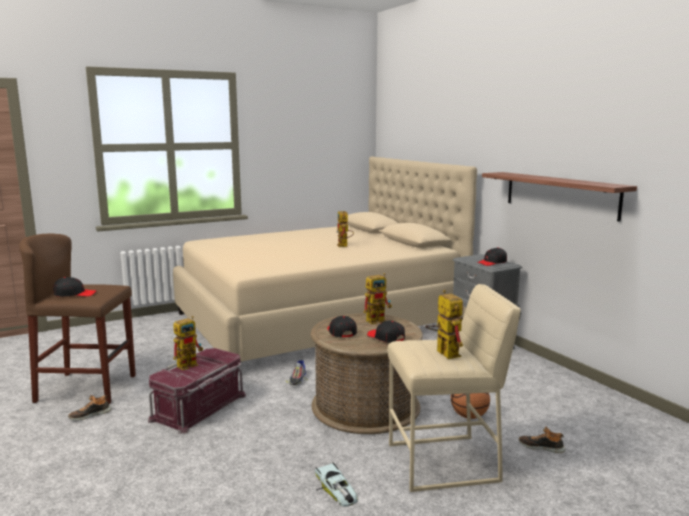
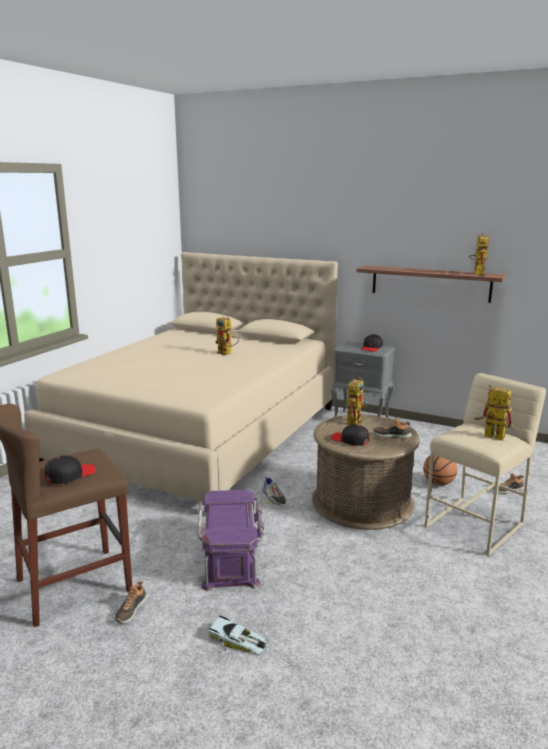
camera: 35 degrees left, 5 degrees up
red storage box [148,348,246,434] -> purple storage box [197,490,264,591]
toy robot [173,316,203,370] -> toy robot moved to [469,233,489,275]
toy car [315,462,358,507] -> toy car moved to [208,616,267,655]
black cap [367,321,405,343] -> shoe [373,417,411,439]

